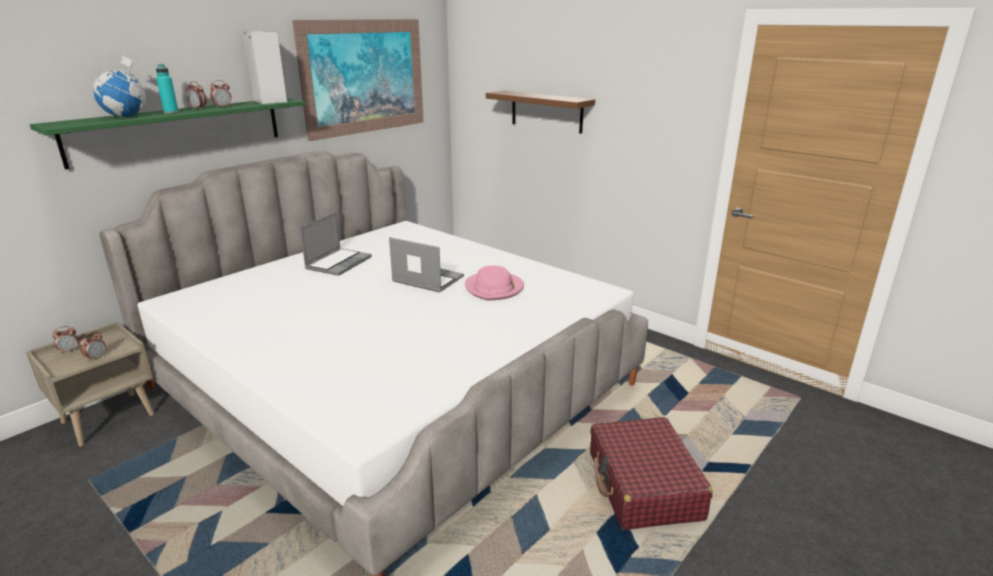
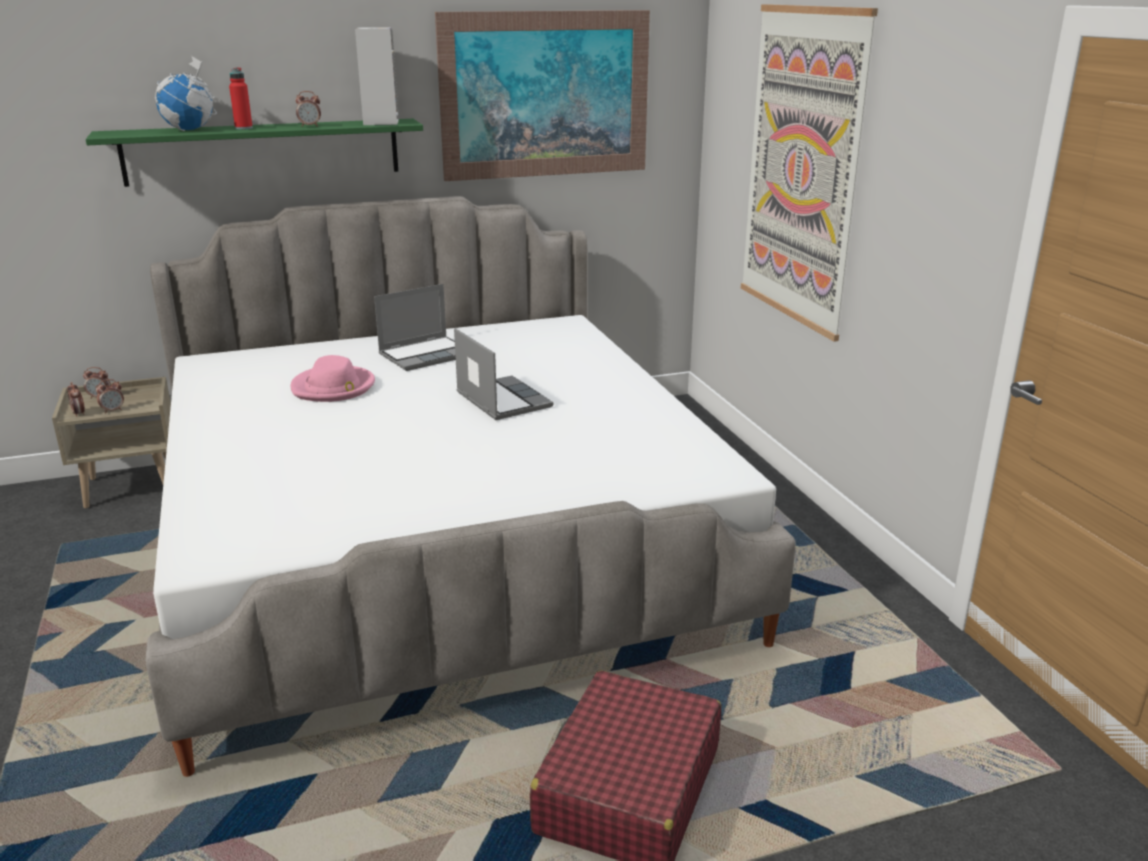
camera: 30 degrees right, 0 degrees up
turquoise bottle [156,64,179,113] -> red bottle [229,67,253,130]
alarm clock [187,81,207,109] -> alarm clock moved to [67,382,85,417]
pink hat [465,266,524,301] -> pink hat moved to [291,355,375,402]
brown shelf [486,90,595,134] -> picture [741,4,878,342]

